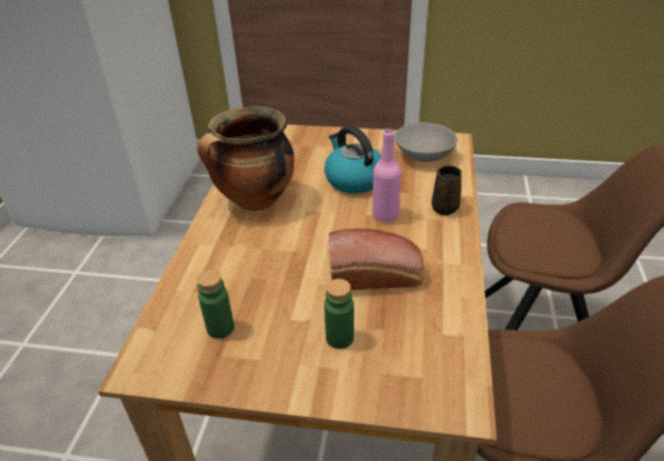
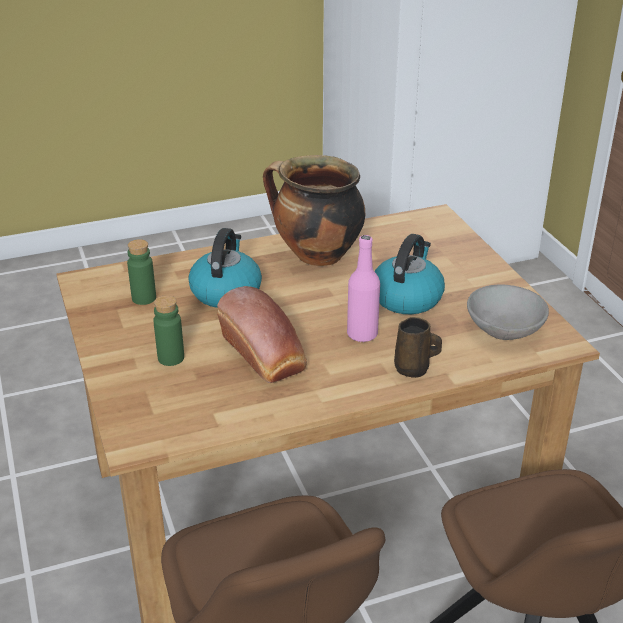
camera: 60 degrees right, 5 degrees down
none -> kettle [188,228,262,308]

